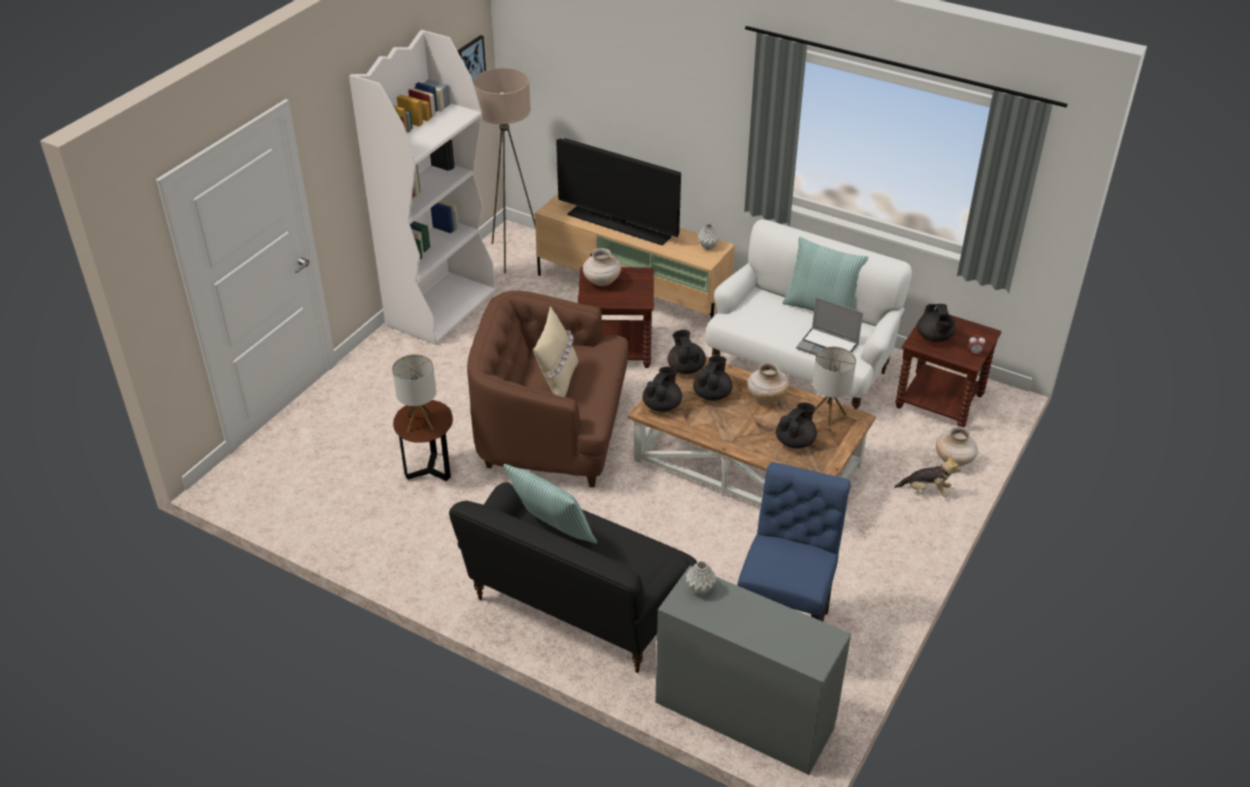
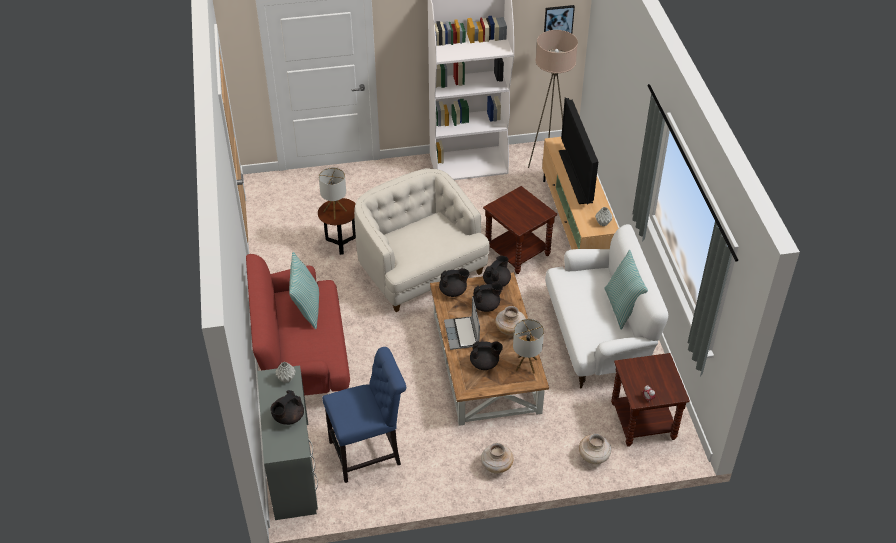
camera: 50 degrees right, 5 degrees up
black sofa [449,482,697,673] -> red sofa [246,254,350,396]
brown armchair [467,290,629,488] -> white armchair [354,168,489,312]
beige pillow [533,306,578,397] -> none
beige vase [583,248,622,286] -> beige vase moved to [481,443,513,473]
laptop [796,297,863,356] -> laptop moved to [444,297,480,350]
plush toy [894,455,961,497] -> none
black teapot [917,304,956,342] -> black teapot moved to [270,390,304,425]

